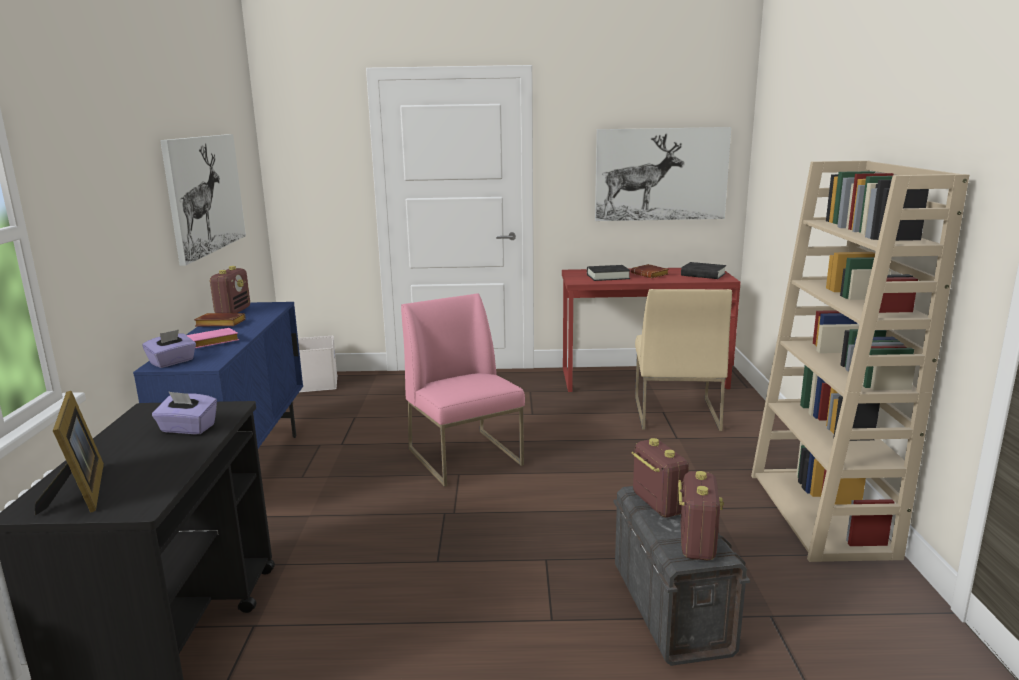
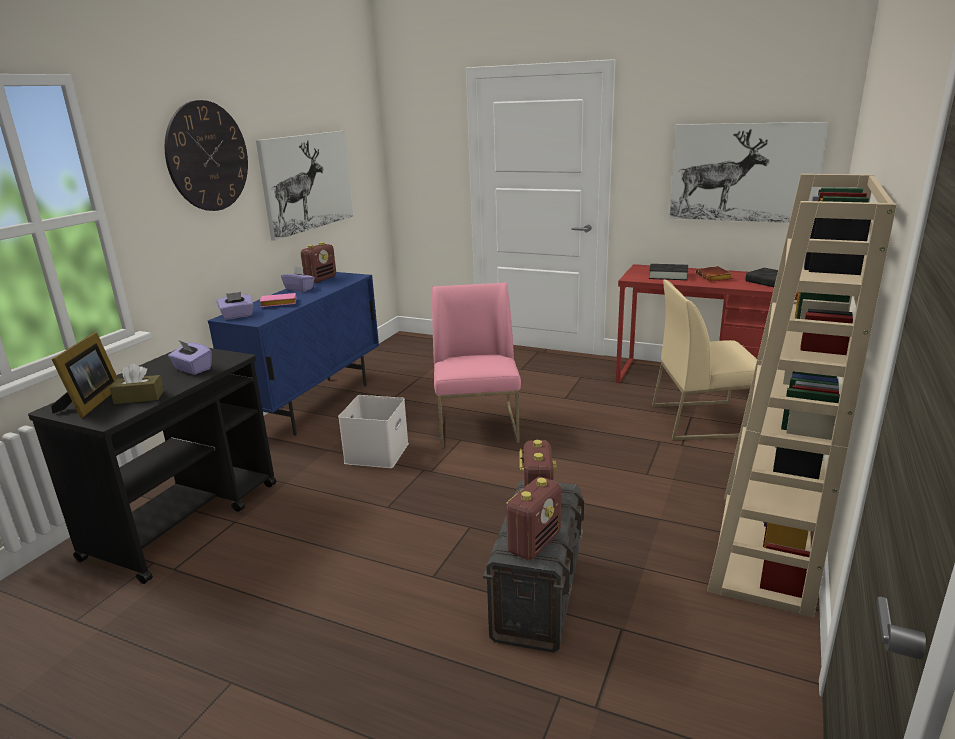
camera: 25 degrees right, 5 degrees up
brown book [194,313,246,326] -> purple tissue box [281,266,315,292]
white storage box [298,336,337,392] -> white storage box moved to [338,395,409,468]
beige chair [635,289,732,431] -> beige chair turned 60 degrees clockwise [652,280,757,440]
none -> brown tissue box [110,364,164,404]
none -> wall clock [165,100,248,211]

